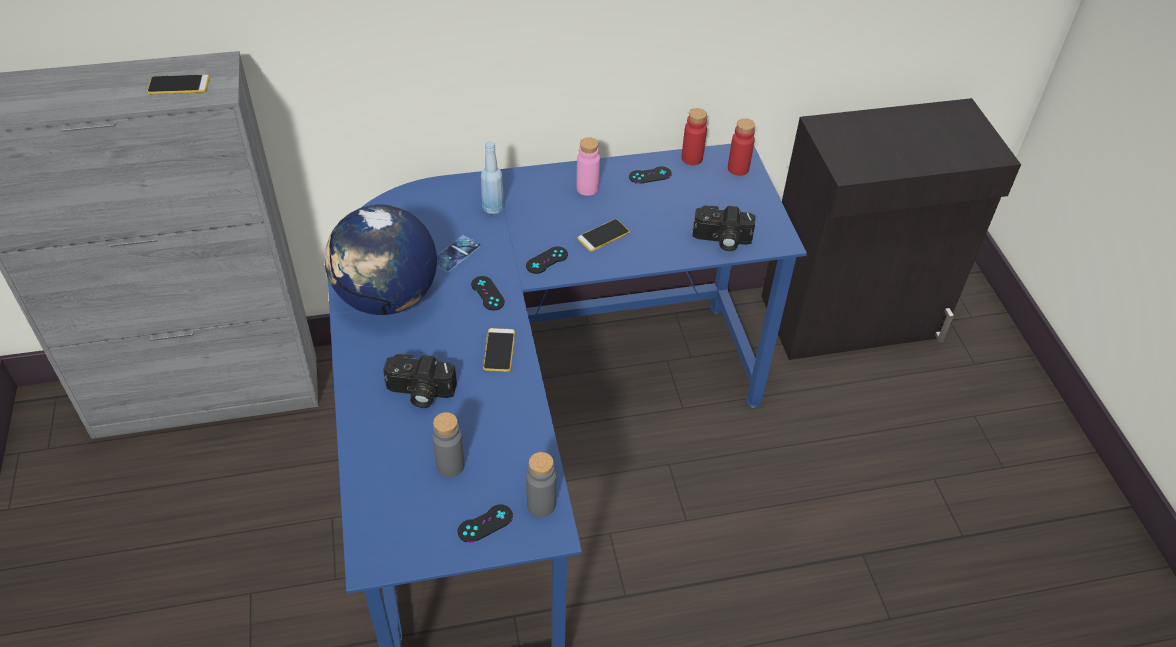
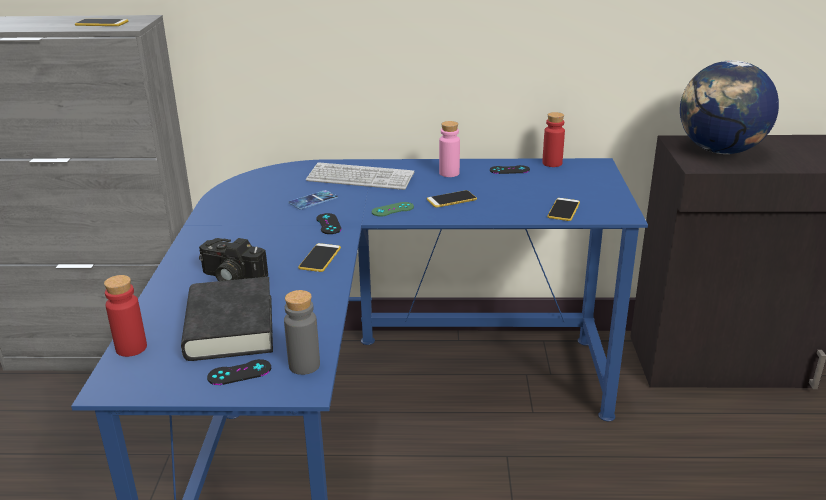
camera: 15 degrees right, 20 degrees down
globe [325,205,437,315] -> globe moved to [680,60,779,154]
grey bottle [432,412,465,477] -> black book [181,277,273,361]
blue bottle [481,141,504,214] -> keyboard [306,162,414,190]
black game controller [526,246,568,274] -> green game controller [372,202,414,217]
camera [692,206,756,251] -> phone [547,198,580,221]
red bottle [728,118,755,176] -> red bottle moved to [104,275,147,357]

